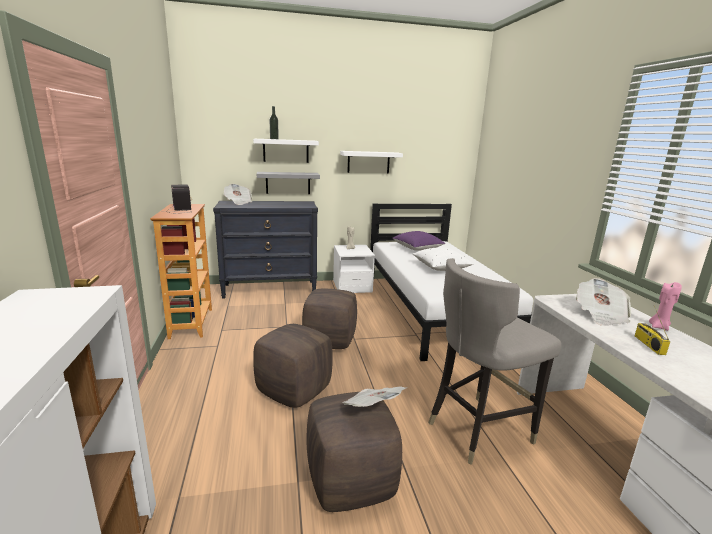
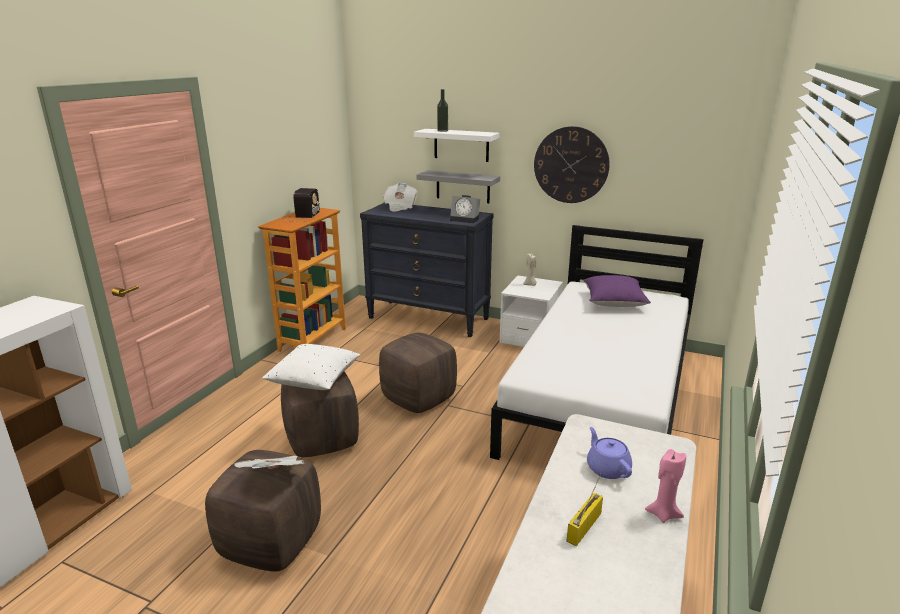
camera: 35 degrees right, 5 degrees up
white shelf [340,151,403,174] -> wall clock [534,126,610,203]
white pillow [413,247,474,271] -> white pillow moved to [262,344,360,390]
grey stool [428,258,561,465] -> none
newspaper [576,278,631,326] -> purple teapot [587,427,632,479]
none -> alarm clock [450,195,480,223]

